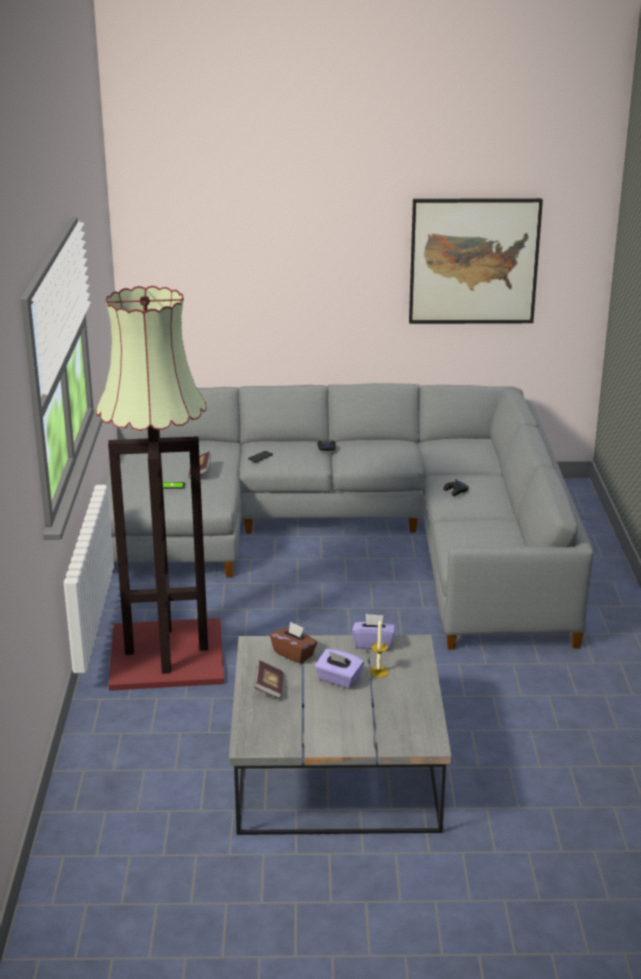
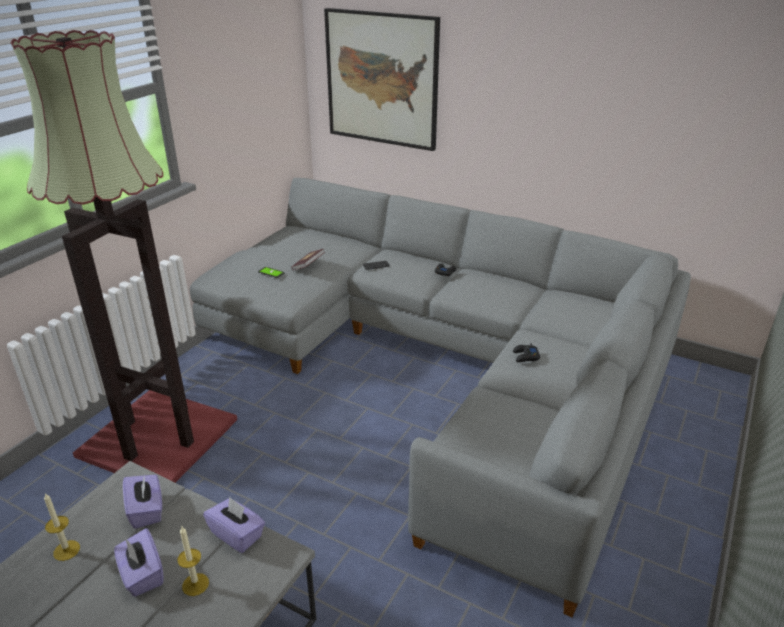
camera: 30 degrees right, 5 degrees up
book [254,660,283,699] -> candle [44,493,80,561]
brown tissue box [270,621,318,664] -> purple tissue box [123,474,162,529]
picture [409,198,543,324] -> picture moved to [324,8,440,151]

